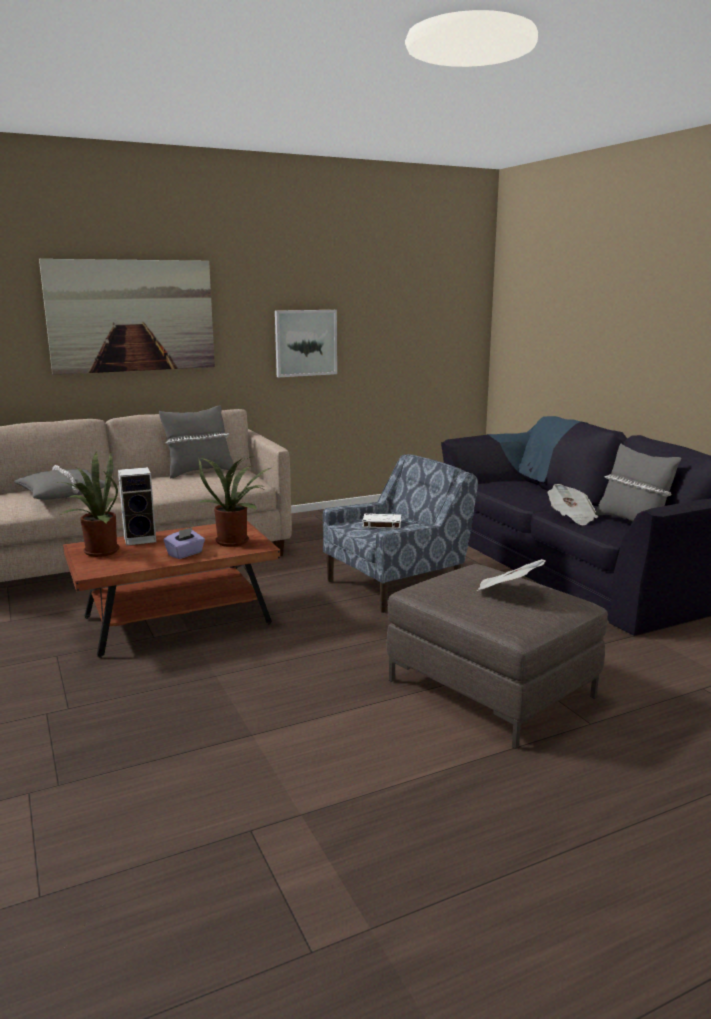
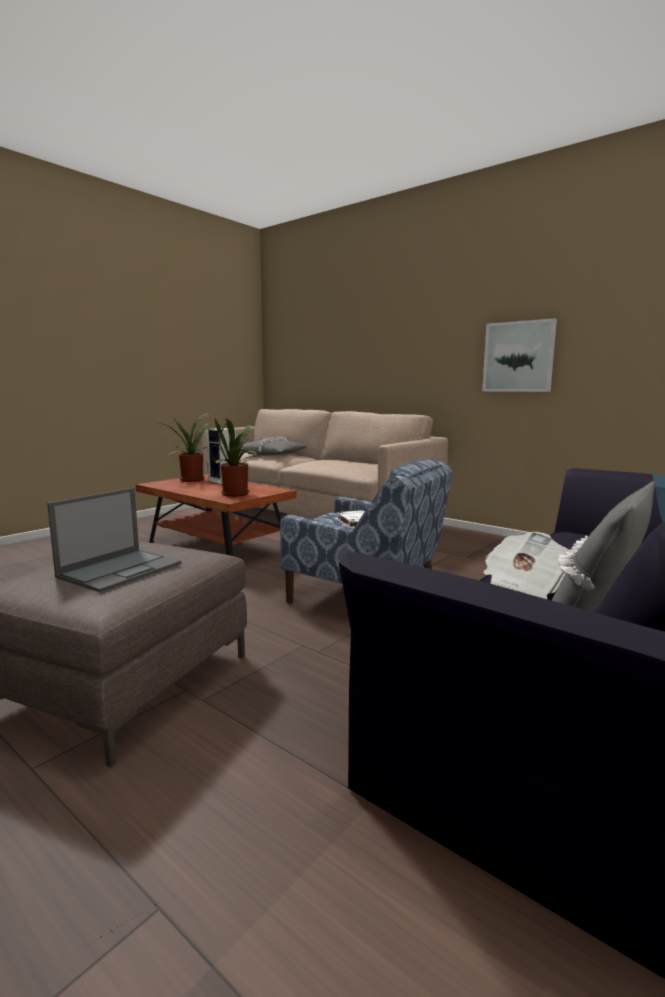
camera: 65 degrees right, 5 degrees down
picture [39,259,215,375] -> none
grey pillow [159,406,233,479] -> none
purple tissue box [164,527,205,559] -> none
newspaper [476,559,546,591] -> laptop [47,488,182,592]

